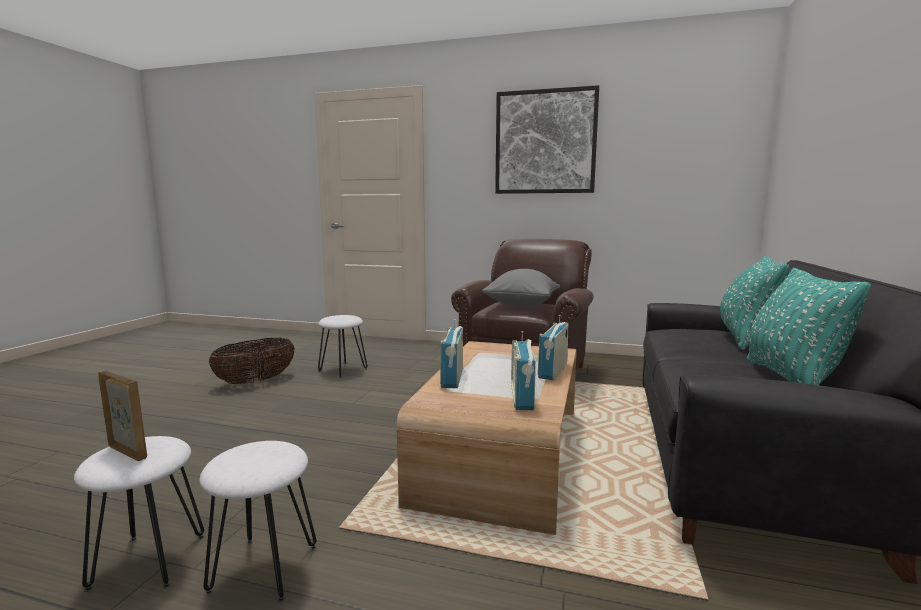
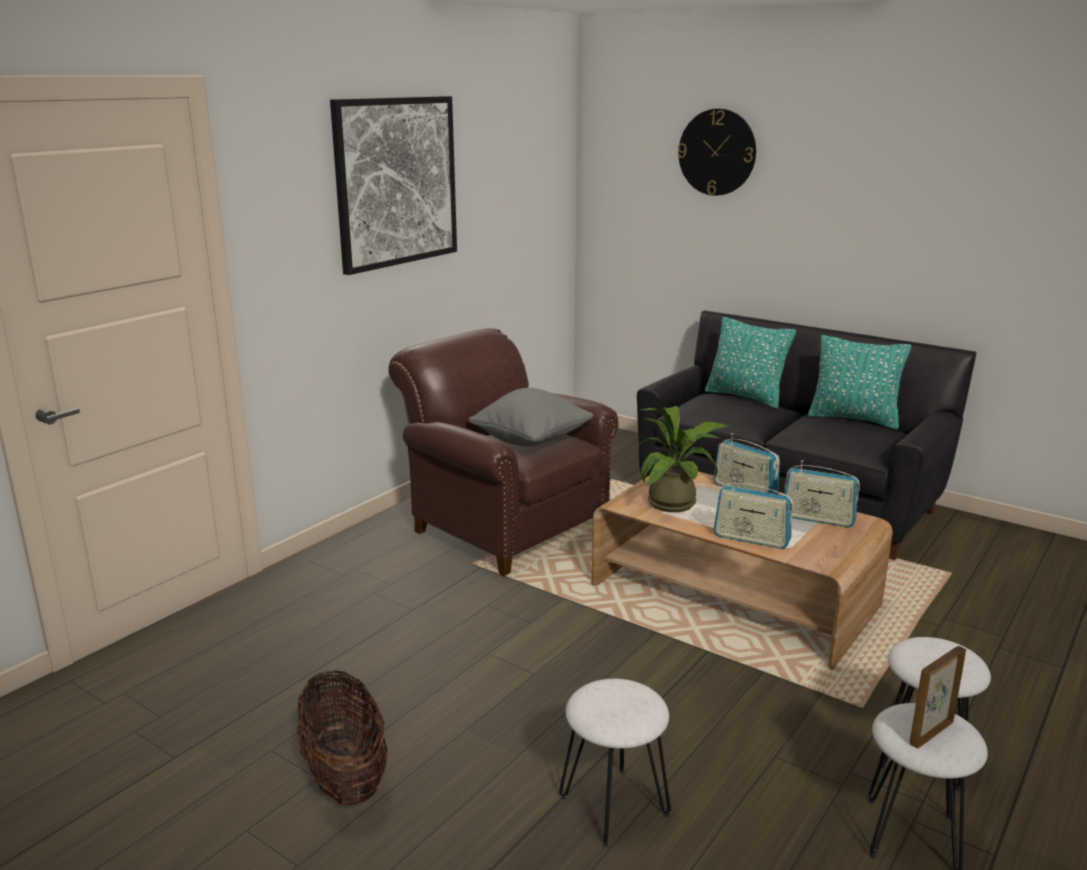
camera: 70 degrees left, 10 degrees up
white stool [318,315,367,378] -> white stool moved to [559,679,671,848]
none -> potted plant [637,406,728,512]
none -> wall clock [678,109,756,196]

